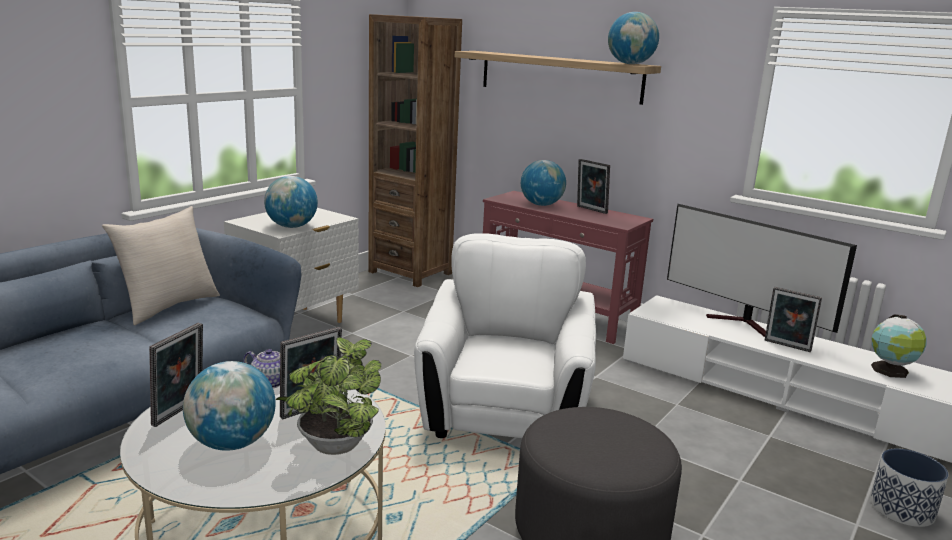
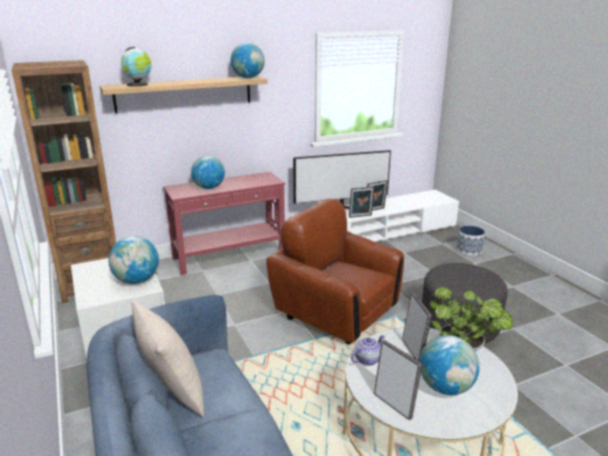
camera: 60 degrees left, 5 degrees up
white armchair [414,233,596,438] -> brown armchair [266,199,404,344]
picture frame [577,159,610,214] -> picture frame moved to [349,186,374,218]
globe [871,314,927,378] -> globe moved to [121,47,152,87]

